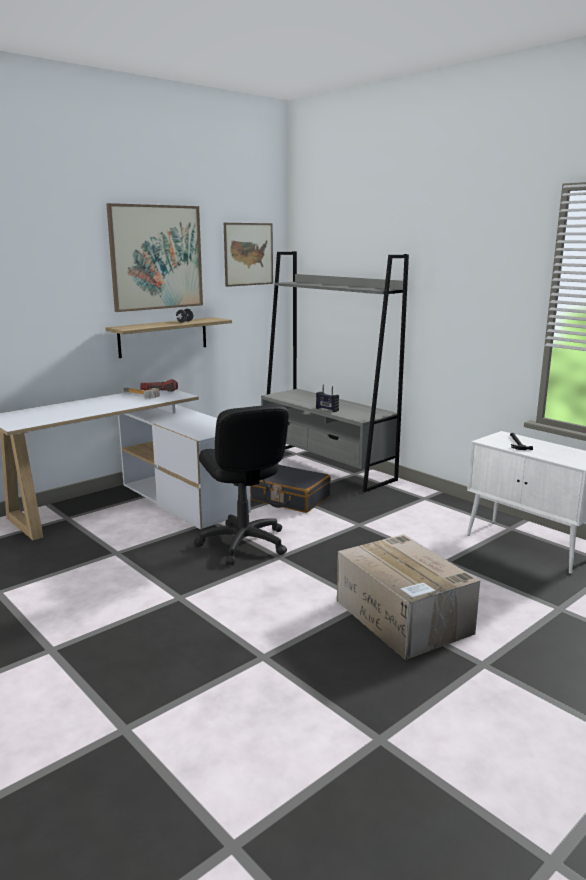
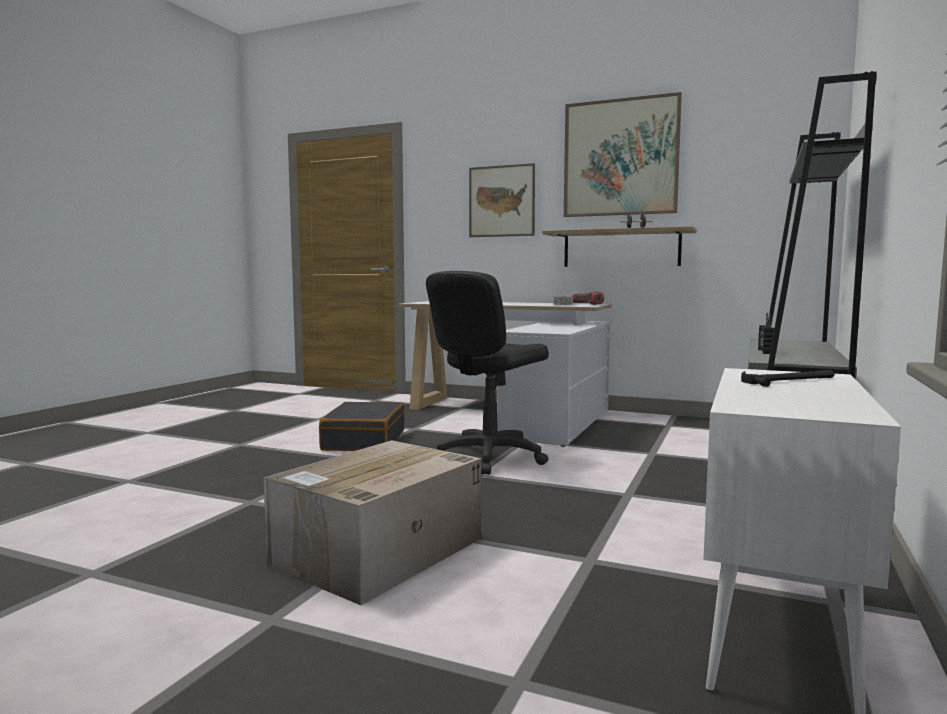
camera: 65 degrees right, 10 degrees down
picture [224,223,273,287] -> picture moved to [469,163,535,237]
black suitcase [250,465,331,513] -> black suitcase moved to [319,402,405,451]

